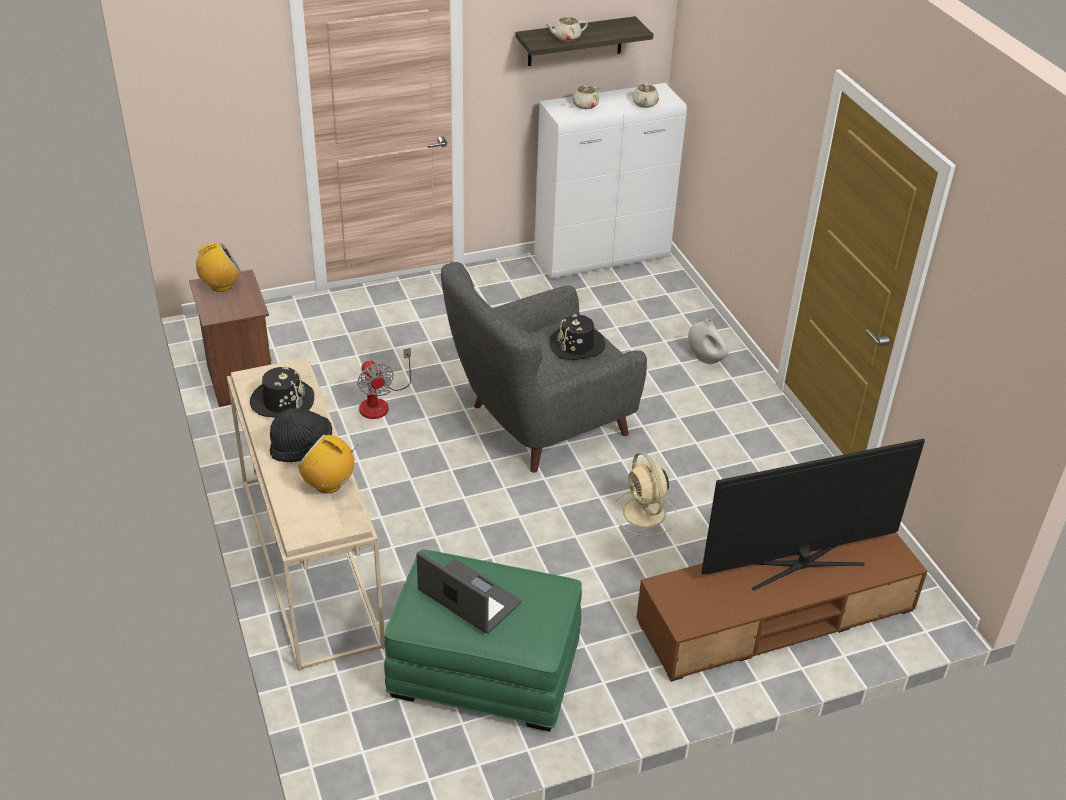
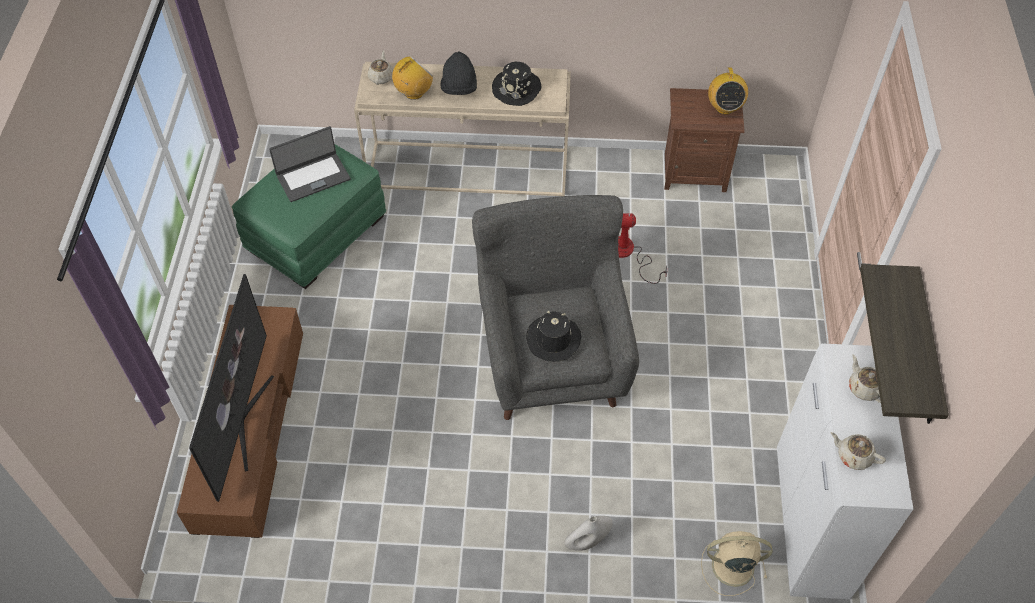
camera: 115 degrees right, 15 degrees up
beige teapot [545,16,588,41] -> beige teapot moved to [368,50,393,85]
beige fan [614,452,678,536] -> beige fan moved to [701,531,772,596]

